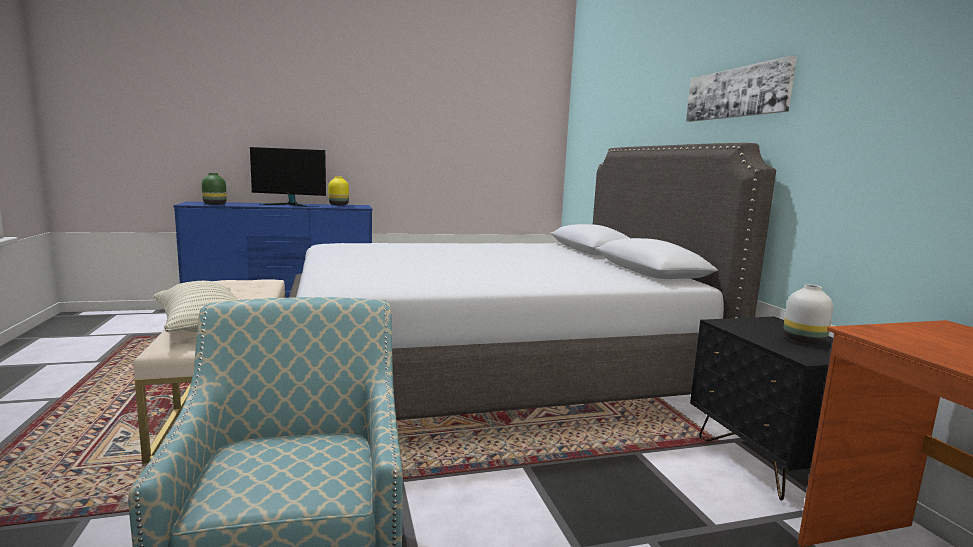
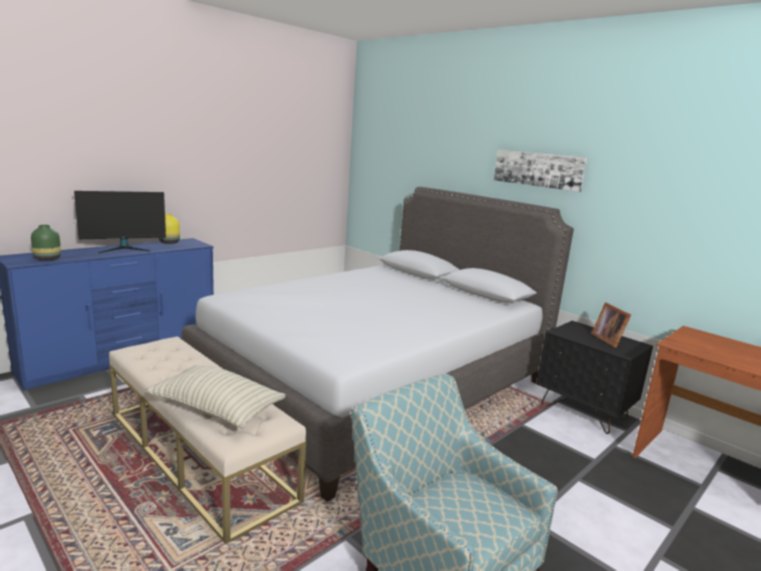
camera: 30 degrees left, 5 degrees up
white vase [784,284,833,344] -> picture frame [591,302,631,348]

